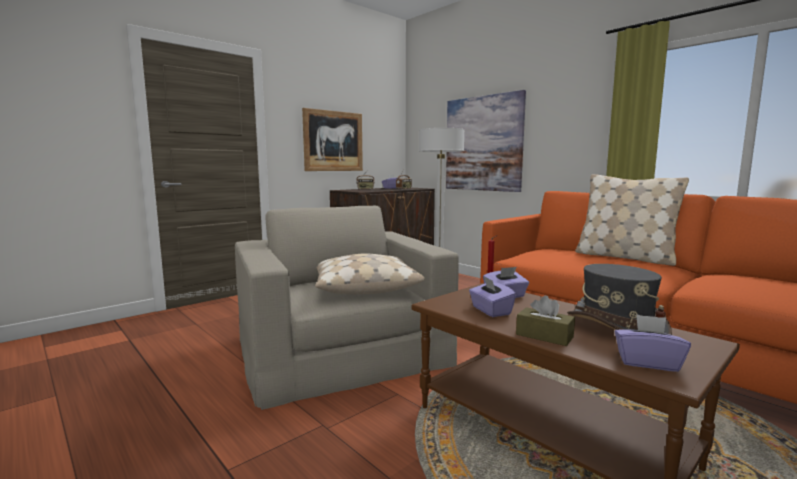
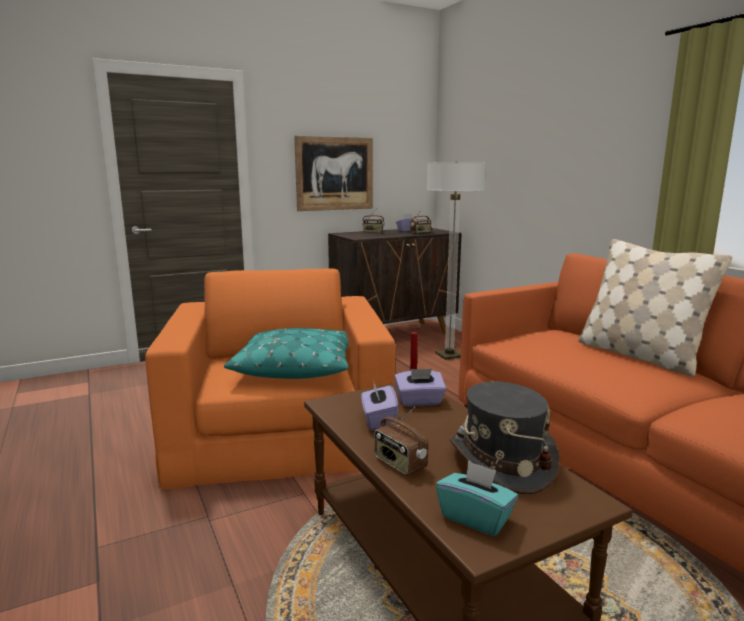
camera: 15 degrees right, 5 degrees up
beige armchair [235,206,459,410] -> orange armchair [145,269,395,490]
beige pillow [315,253,425,295] -> turquoise pillow [224,328,349,379]
picture [446,90,526,192] -> none
brown tissue box [516,295,575,346] -> radio [374,407,428,475]
purple tissue box [615,314,691,372] -> turquoise tissue box [436,460,518,536]

